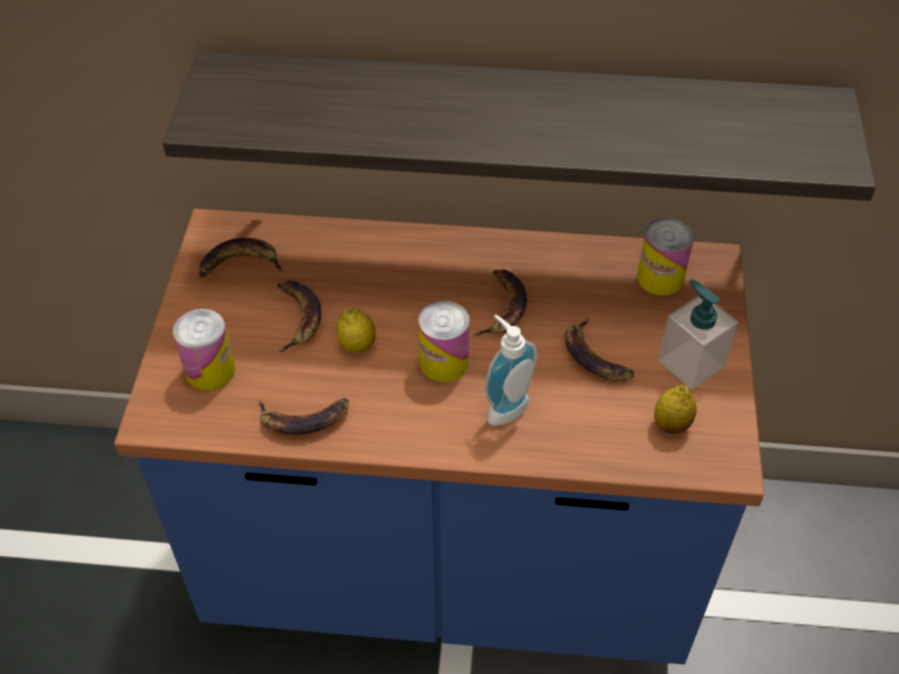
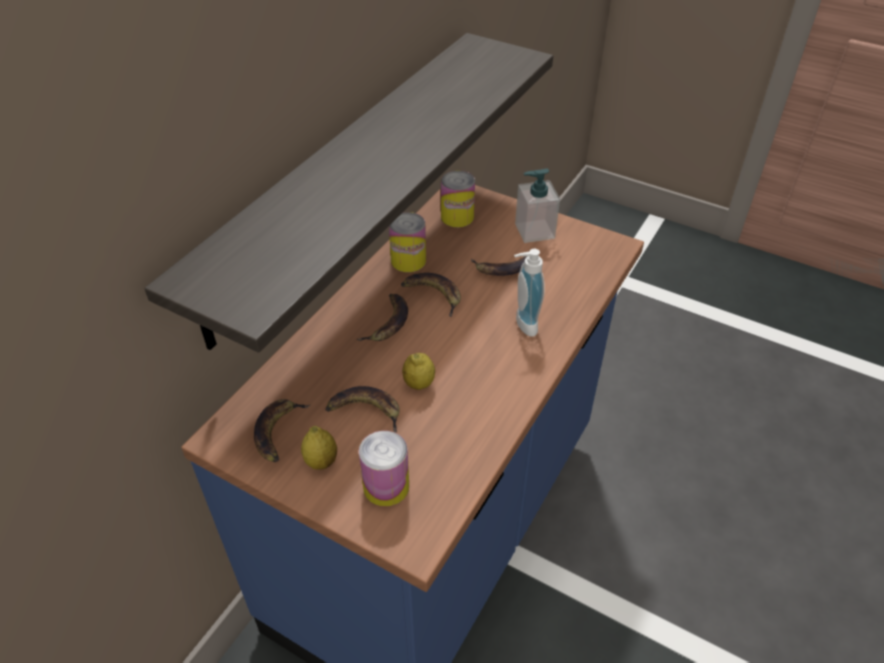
camera: 65 degrees left, 5 degrees down
banana [258,398,349,435] -> banana moved to [357,294,408,341]
can [418,301,470,382] -> can moved to [389,212,426,272]
lemon [654,385,697,434] -> lemon moved to [301,426,337,470]

